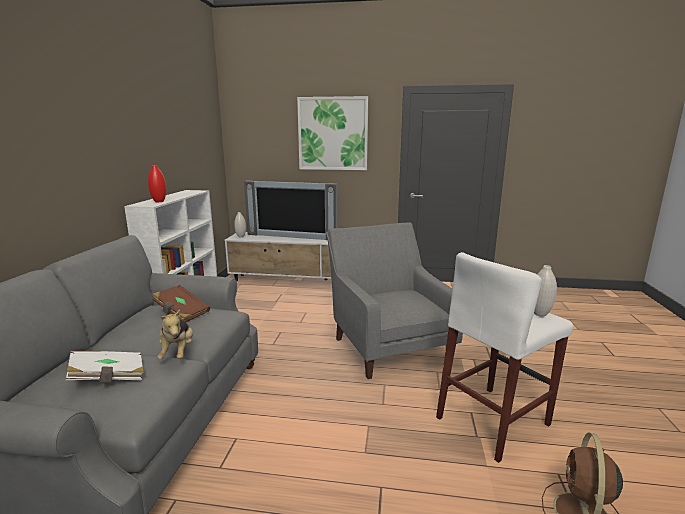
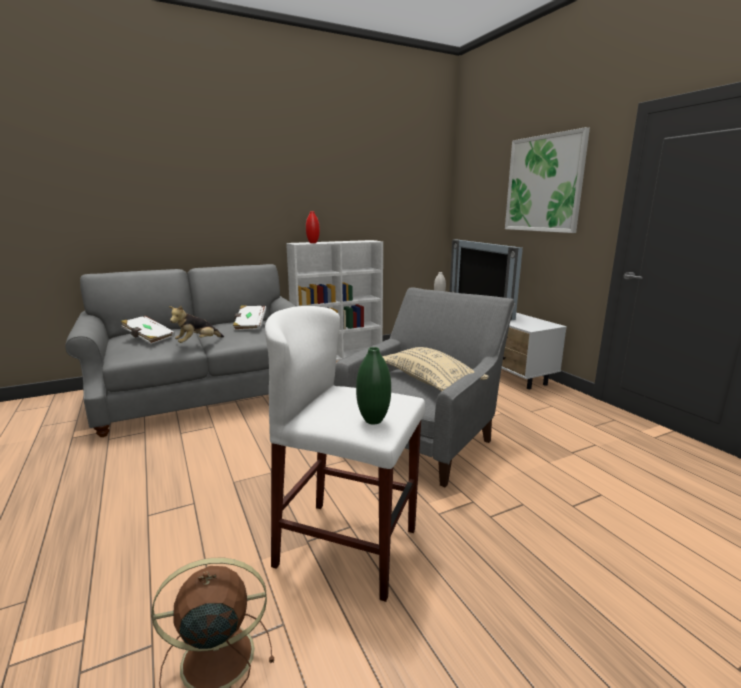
camera: 55 degrees right, 0 degrees up
brown book [152,285,210,322] -> white book [233,305,266,331]
white vase [534,265,557,317] -> green vase [356,347,391,424]
none -> beige pillow [382,347,489,391]

